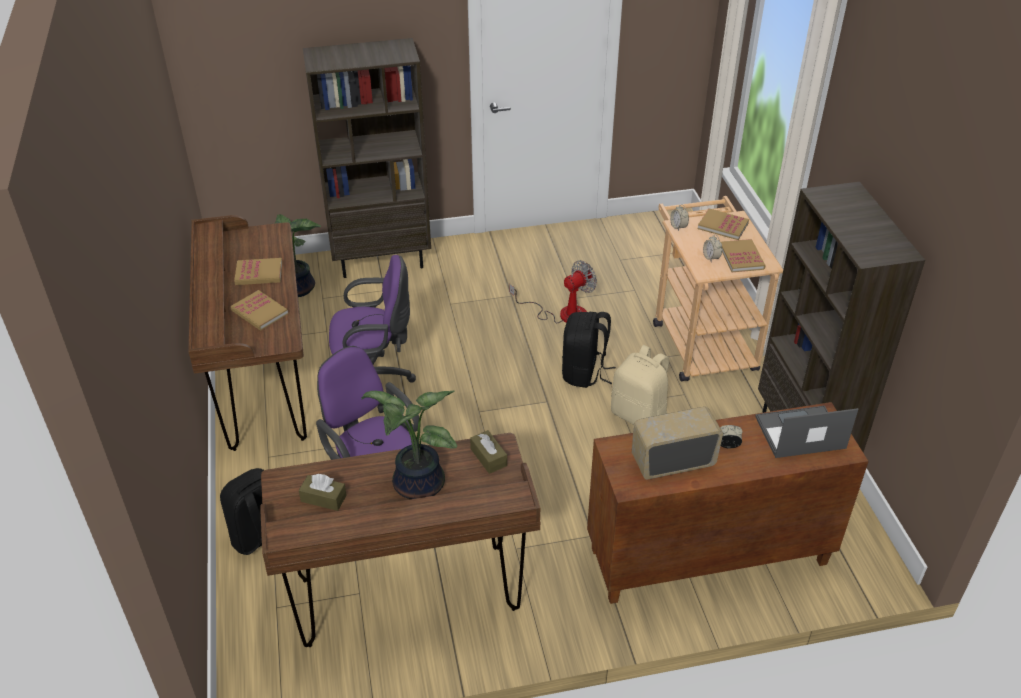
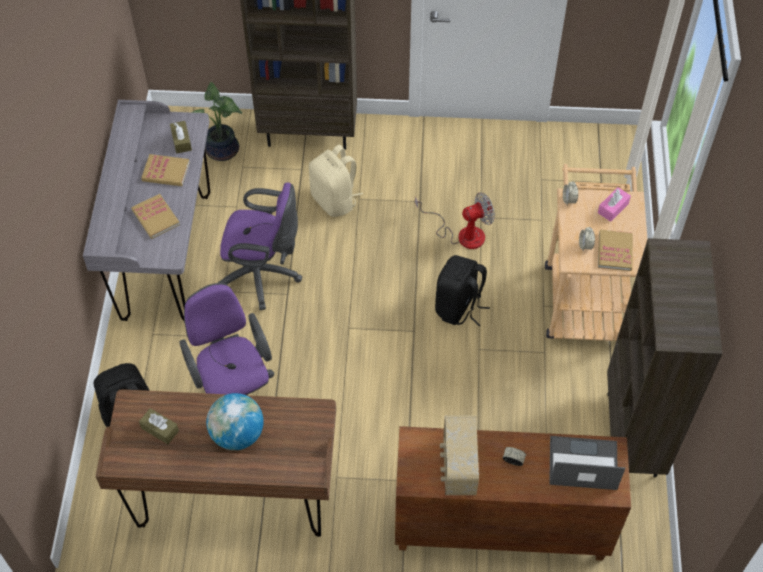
camera: 15 degrees right, 15 degrees up
brown desk [188,215,307,451] -> grey desk [83,100,210,323]
potted plant [361,390,457,499] -> globe [206,393,264,450]
brown tissue box [470,430,507,474] -> brown tissue box moved to [170,121,192,153]
beige backpack [611,345,669,425] -> beige backpack moved to [309,145,363,217]
radio [632,407,723,479] -> radio turned 90 degrees counterclockwise [440,415,479,495]
book [698,209,749,240] -> pink tissue box [598,187,631,222]

